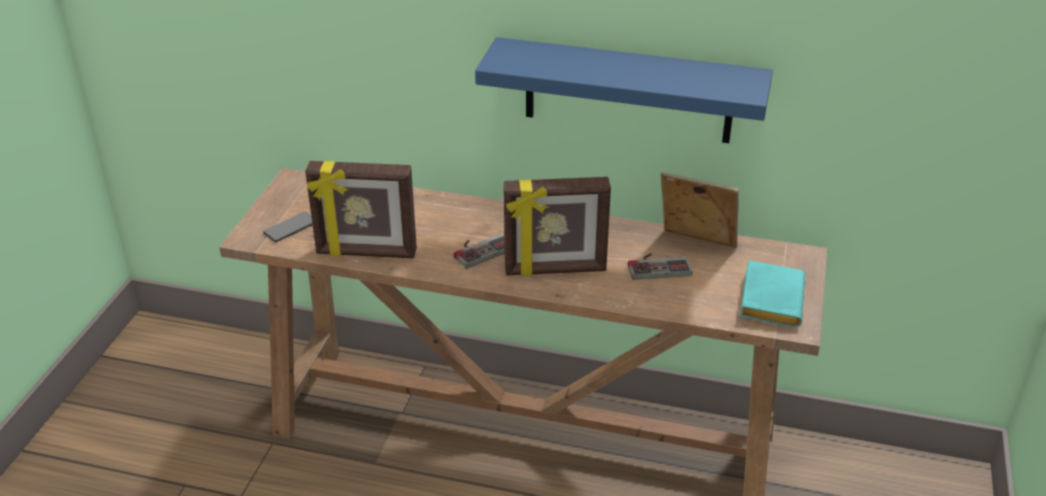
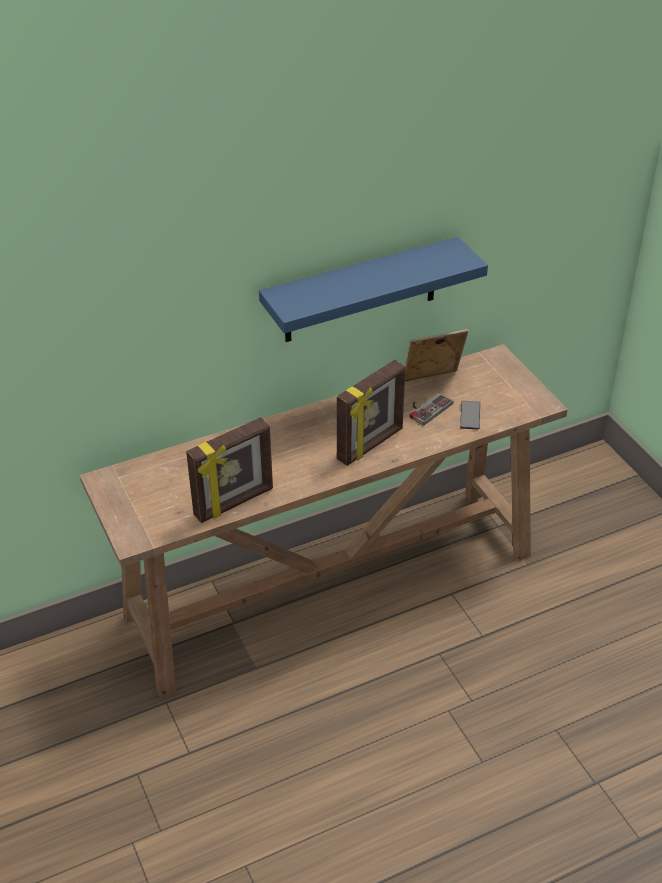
camera: 40 degrees left, 5 degrees up
phone [263,212,312,242] -> phone moved to [460,401,480,429]
game controller [454,233,505,269] -> none
turquoise book [740,260,805,328] -> none

